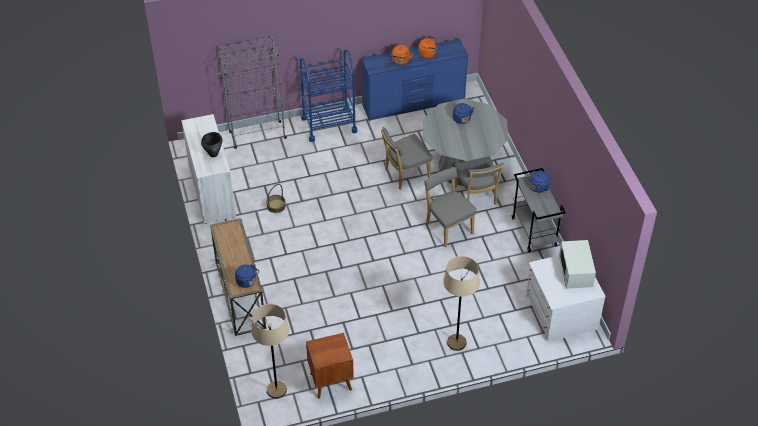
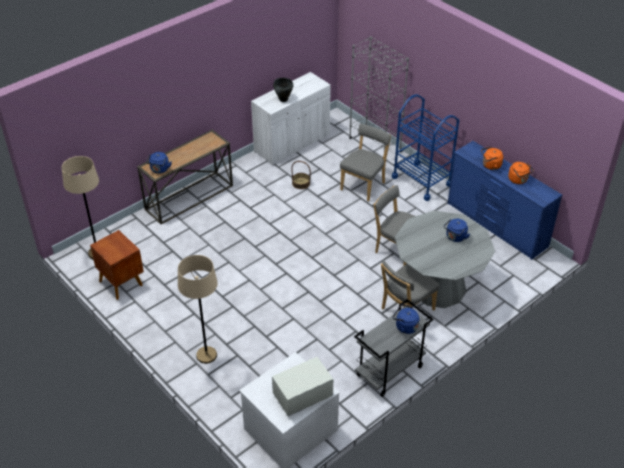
camera: 65 degrees right, 5 degrees down
grey chair [424,167,477,248] -> grey chair moved to [340,124,391,202]

